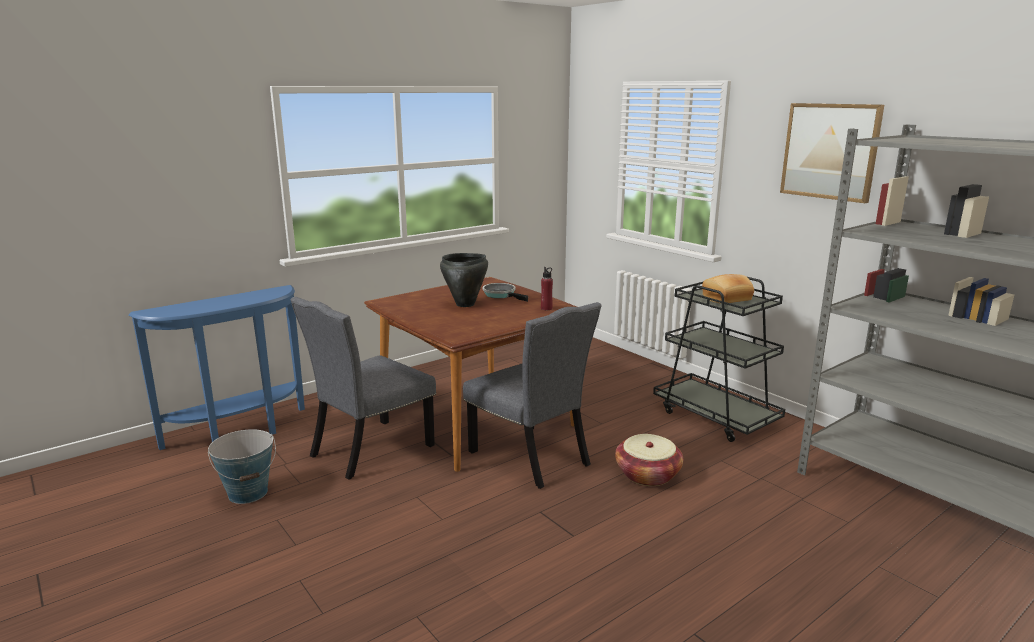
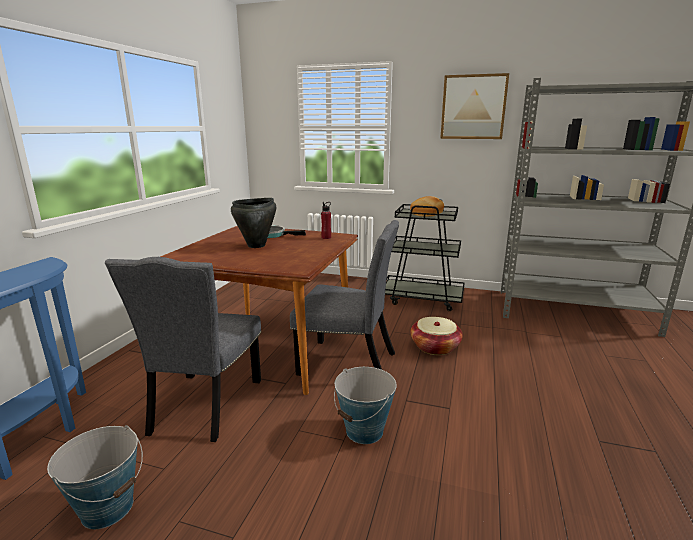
camera: 35 degrees left, 0 degrees up
none -> bucket [334,367,397,444]

